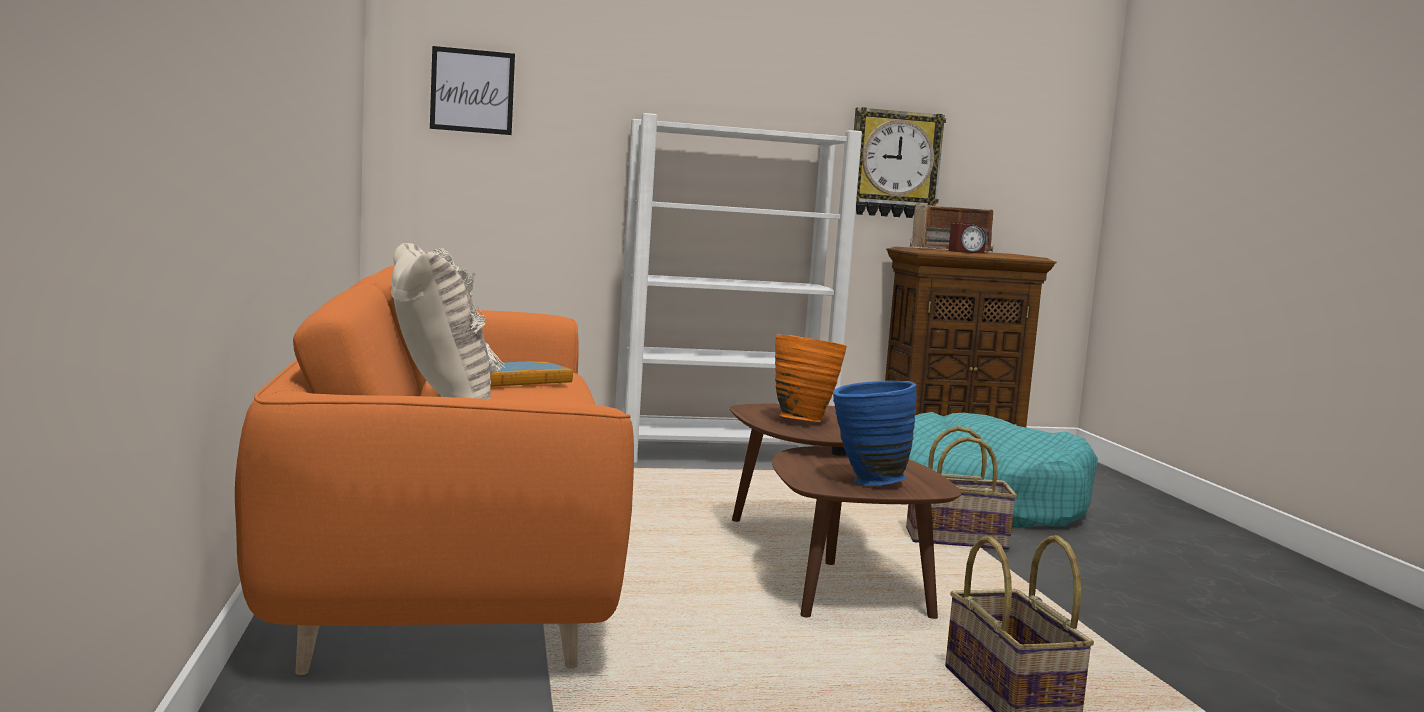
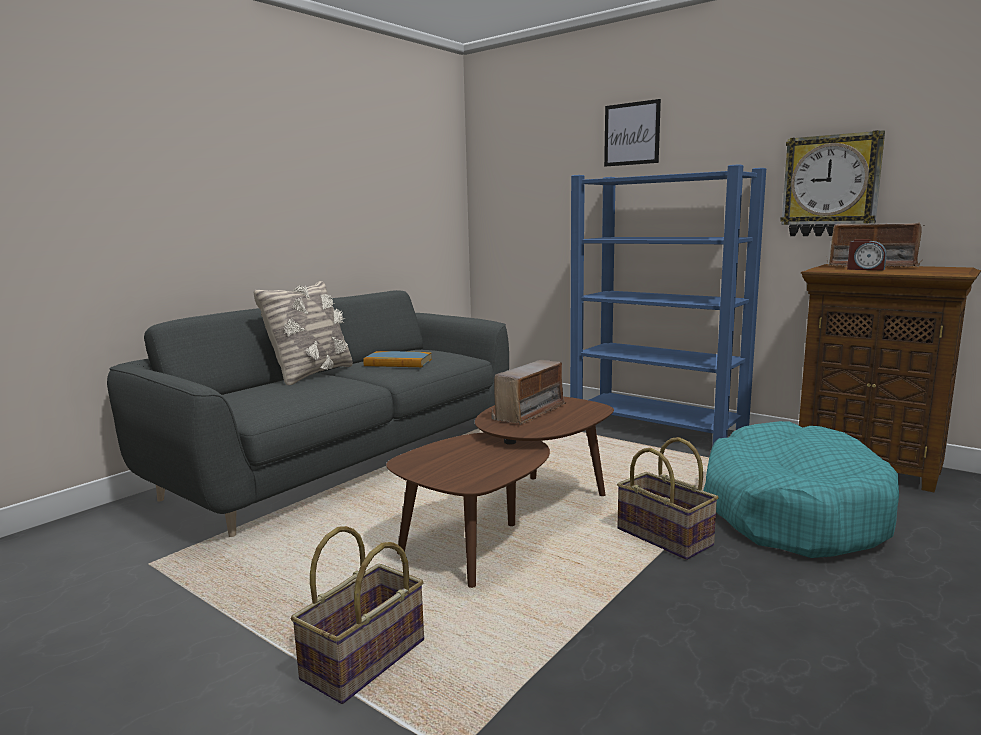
camera: 50 degrees right, 5 degrees up
orange sofa [235,266,634,675] -> grey sofa [107,290,509,537]
picture [430,46,515,135] -> picture moved to [604,99,661,167]
white bookcase [615,113,862,463] -> blue bookcase [570,164,766,447]
orange vase [775,334,847,422] -> radio [491,360,566,425]
blue vase [833,381,917,486] -> none

